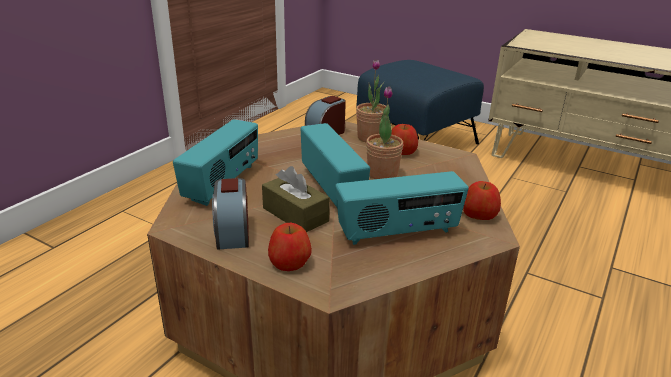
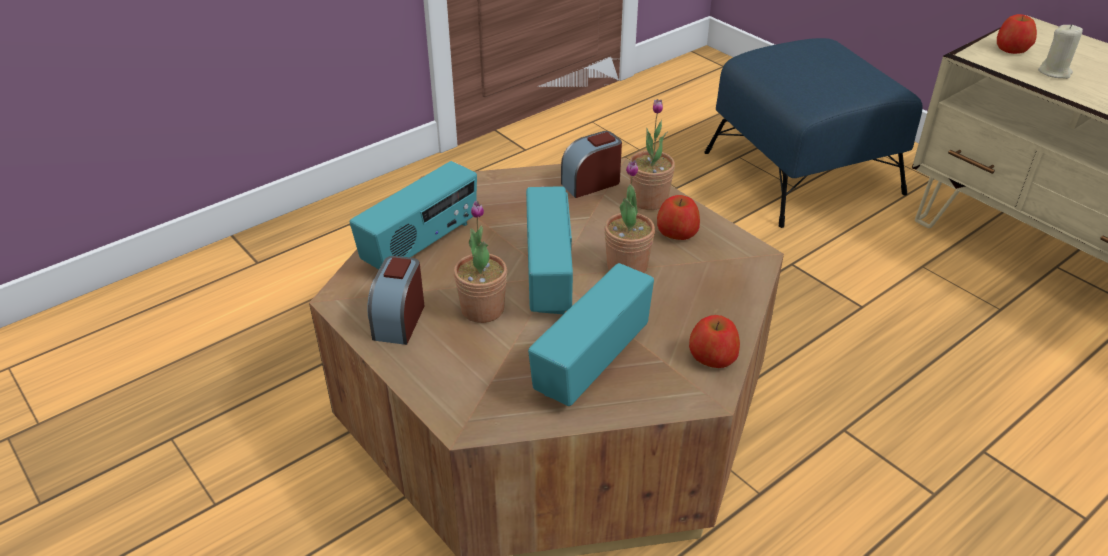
camera: 20 degrees right, 10 degrees up
brown tissue box [262,166,330,232] -> potted plant [454,201,507,323]
apple [268,223,312,271] -> apple moved to [997,14,1037,54]
radio [335,171,469,245] -> radio turned 120 degrees clockwise [528,263,654,406]
none -> beige candle [1038,24,1083,79]

